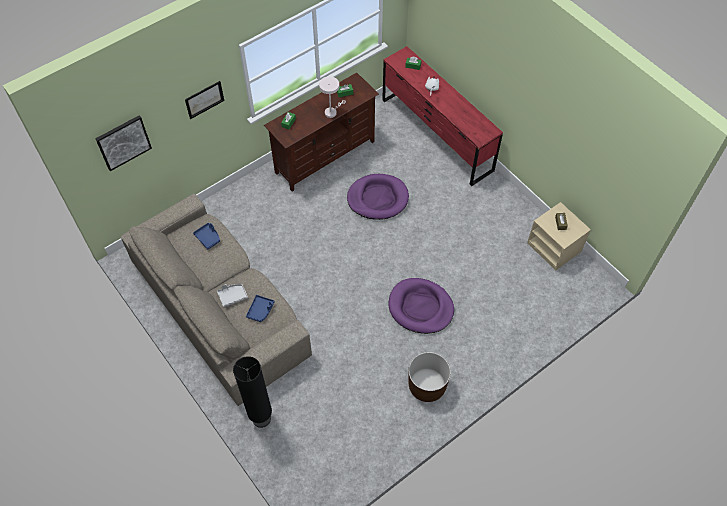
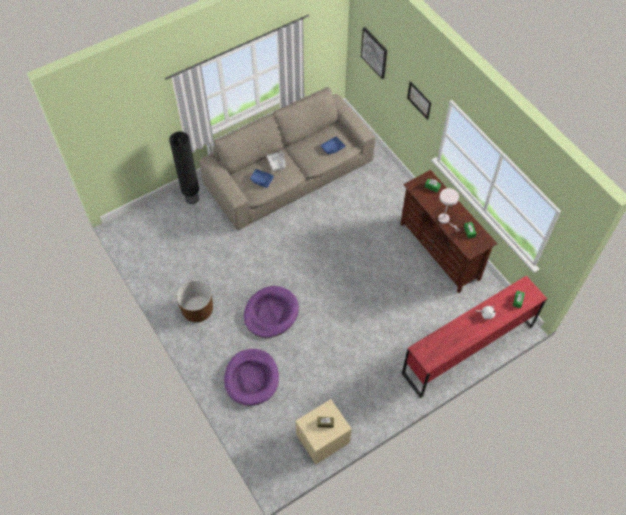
camera: 95 degrees right, 0 degrees up
purple dog bed [347,174,409,220] -> purple dog bed moved to [224,349,279,406]

